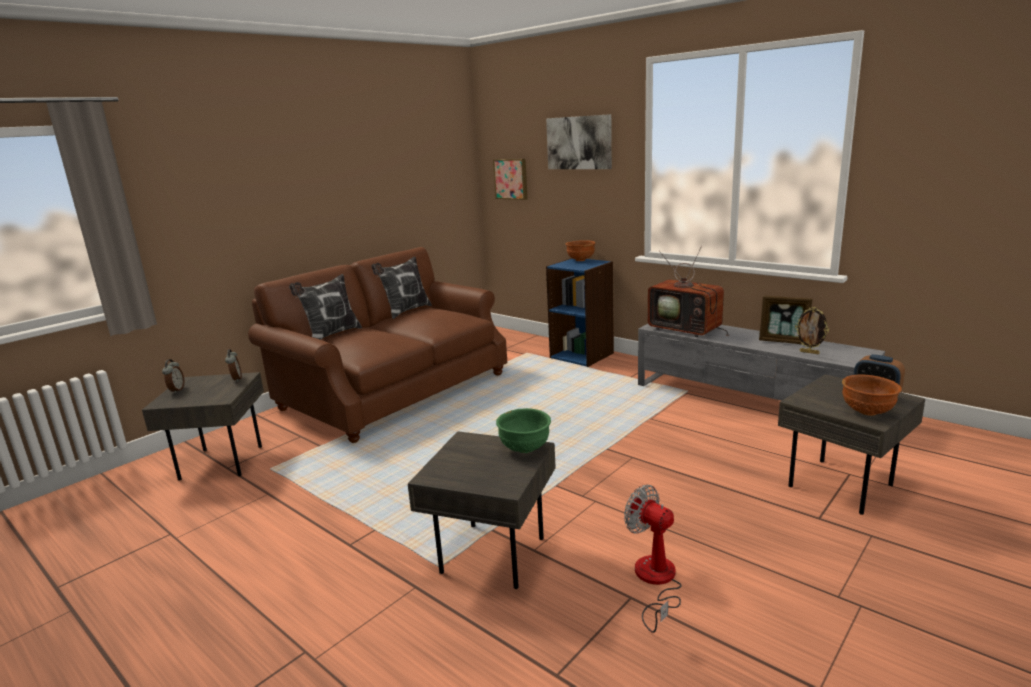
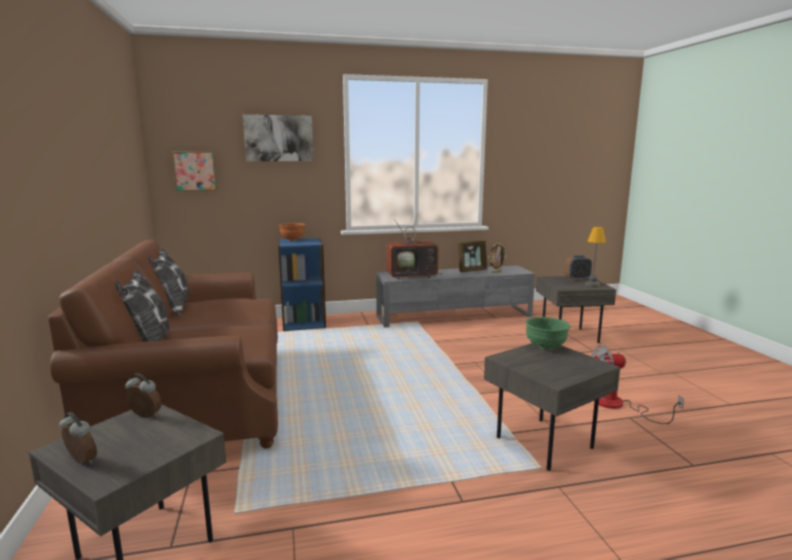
camera: 55 degrees left, 5 degrees down
brown bowl [842,374,902,416] -> table lamp [585,227,606,287]

